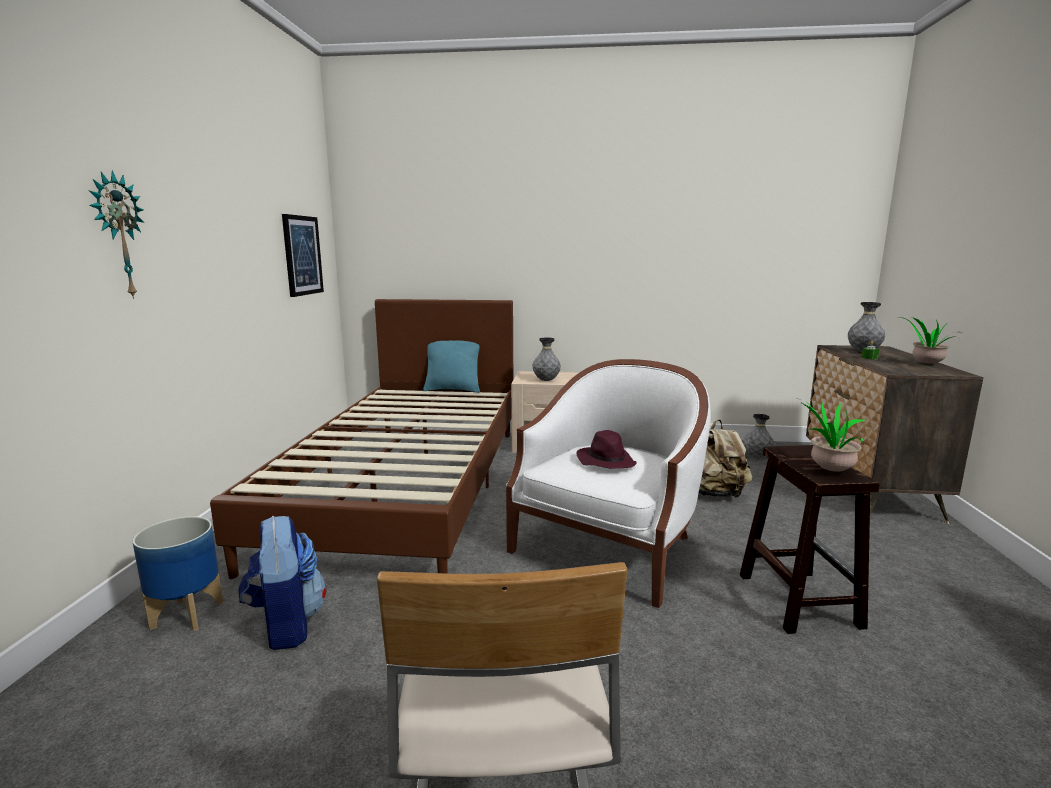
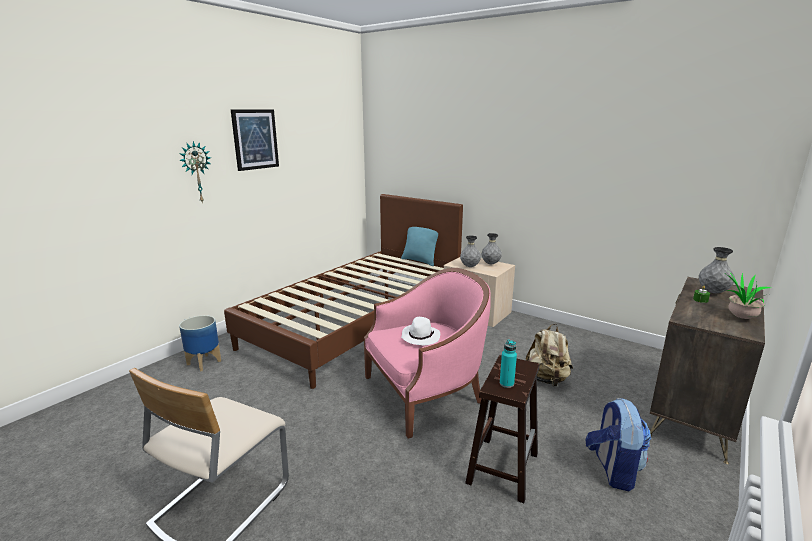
camera: 30 degrees right, 5 degrees up
backpack [239,516,326,650] -> backpack moved to [585,398,651,491]
picture [282,214,324,297] -> picture moved to [231,109,279,171]
white armchair [506,359,711,608] -> pink armchair [364,268,491,439]
purple hat [577,430,637,469] -> white hat [401,317,440,346]
grey vase [744,414,774,458] -> grey vase moved to [481,233,502,264]
potted plant [800,401,866,472] -> turquoise bottle [500,339,517,388]

